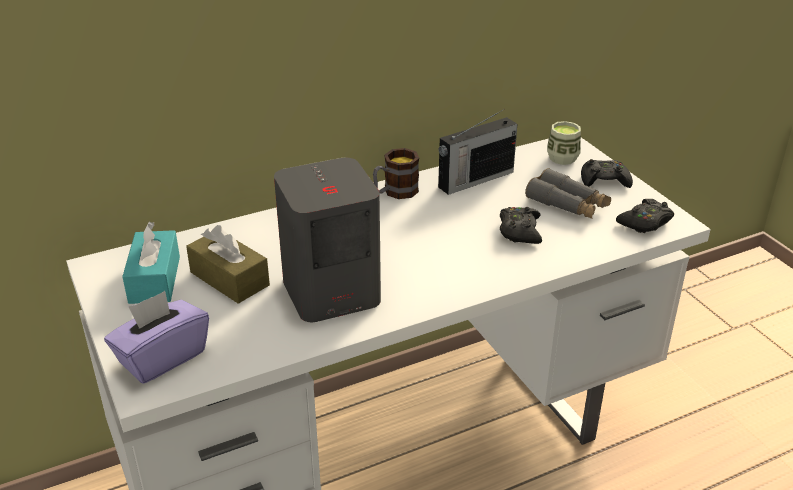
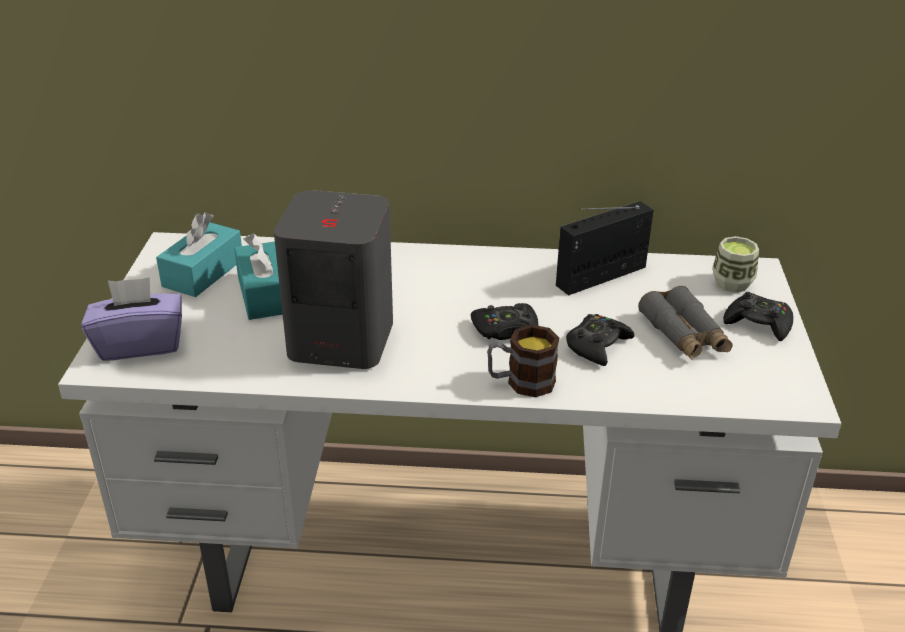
camera: 30 degrees right, 0 degrees up
brown tissue box [186,225,270,304] -> turquoise tissue box [234,233,283,320]
mug [373,148,419,199] -> mug moved to [487,324,559,397]
radio [438,109,517,195] -> radio turned 150 degrees clockwise [556,201,654,296]
black game controller [616,199,674,233] -> black game controller moved to [471,303,538,340]

